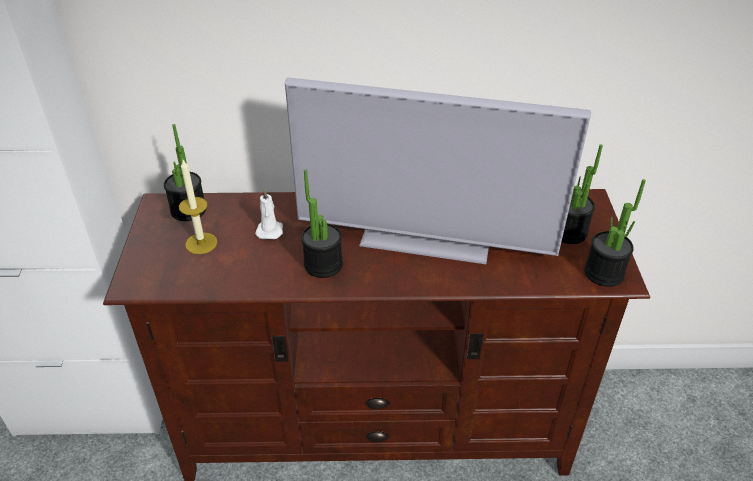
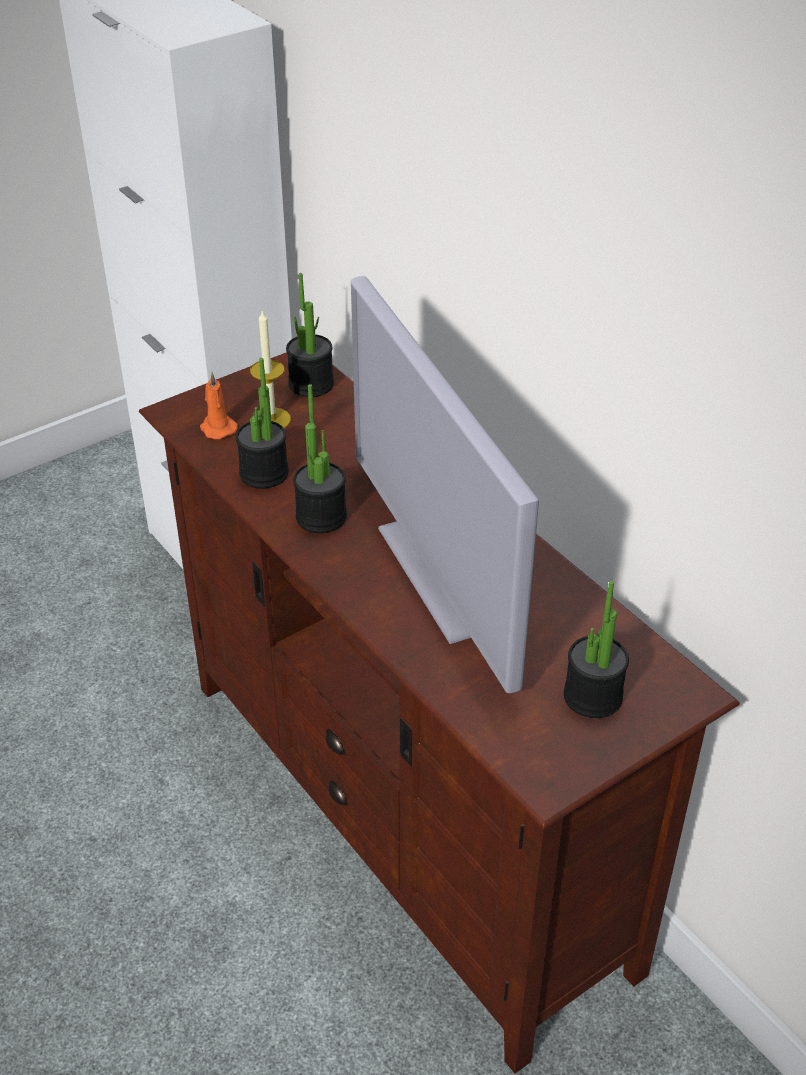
camera: 55 degrees right, 0 degrees up
white candle [255,188,283,239] -> none
potted plant [584,179,646,287] -> potted plant moved to [236,358,289,489]
none -> orange candle [200,372,238,439]

